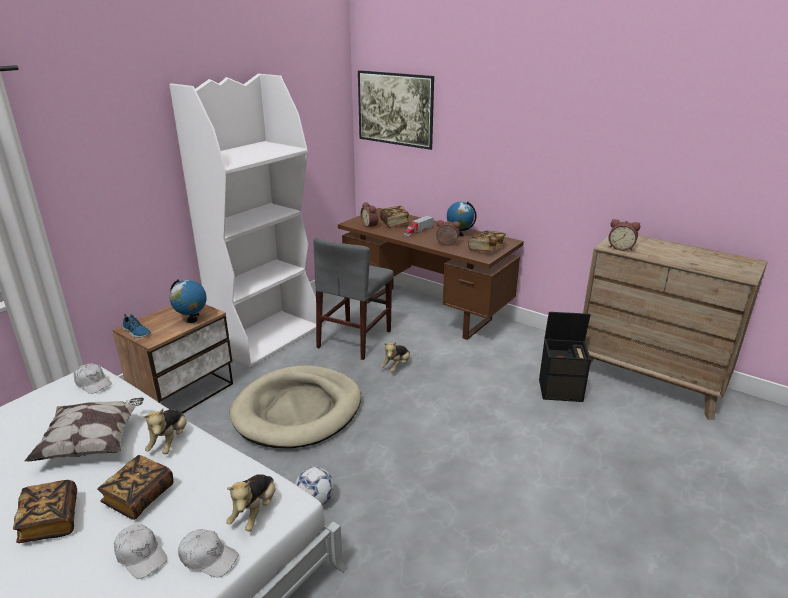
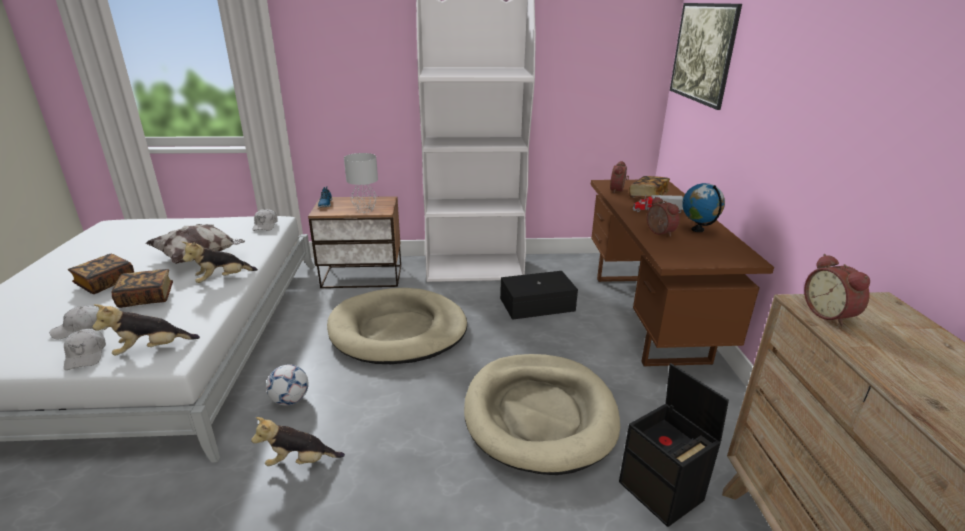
camera: 50 degrees right, 0 degrees up
white cap [114,525,167,579] -> white cap turned 60 degrees clockwise [50,305,99,339]
globe [170,279,207,323] -> grey table lamp [344,153,378,213]
grey chair [313,237,394,360] -> black storage box [500,271,578,320]
plush toy [381,342,410,372] -> plush toy moved to [251,417,345,466]
book [468,231,506,252] -> none
none -> beige dog bed [464,354,620,475]

